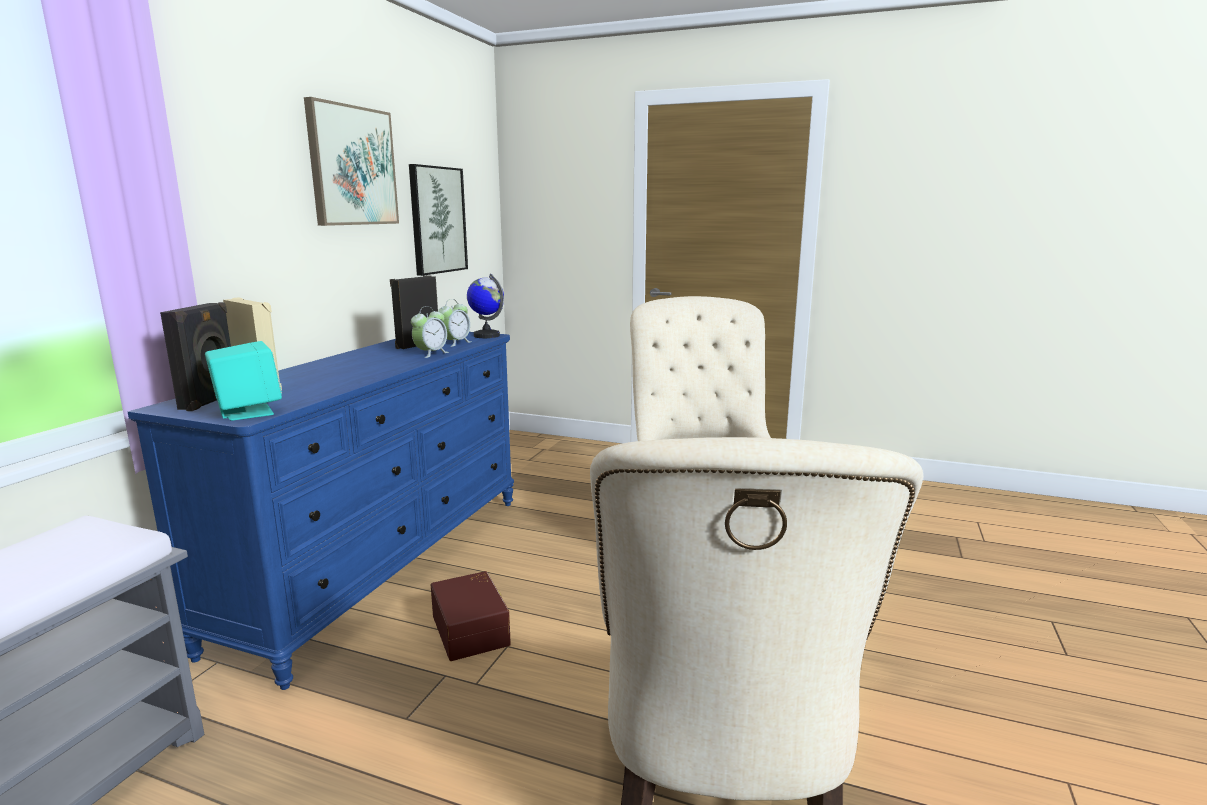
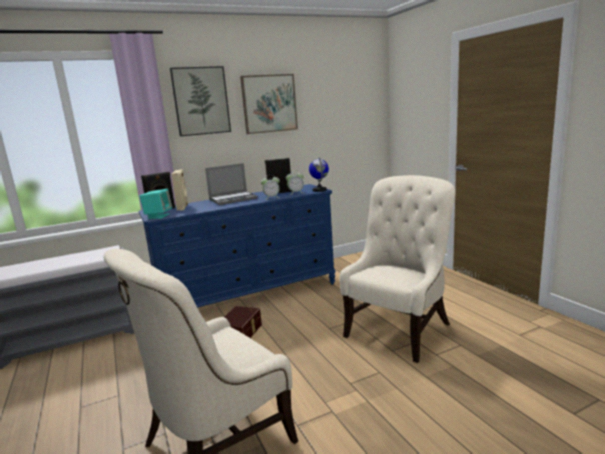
camera: 45 degrees right, 0 degrees up
picture [409,164,468,276] -> picture moved to [170,66,231,136]
none -> laptop [205,163,258,205]

